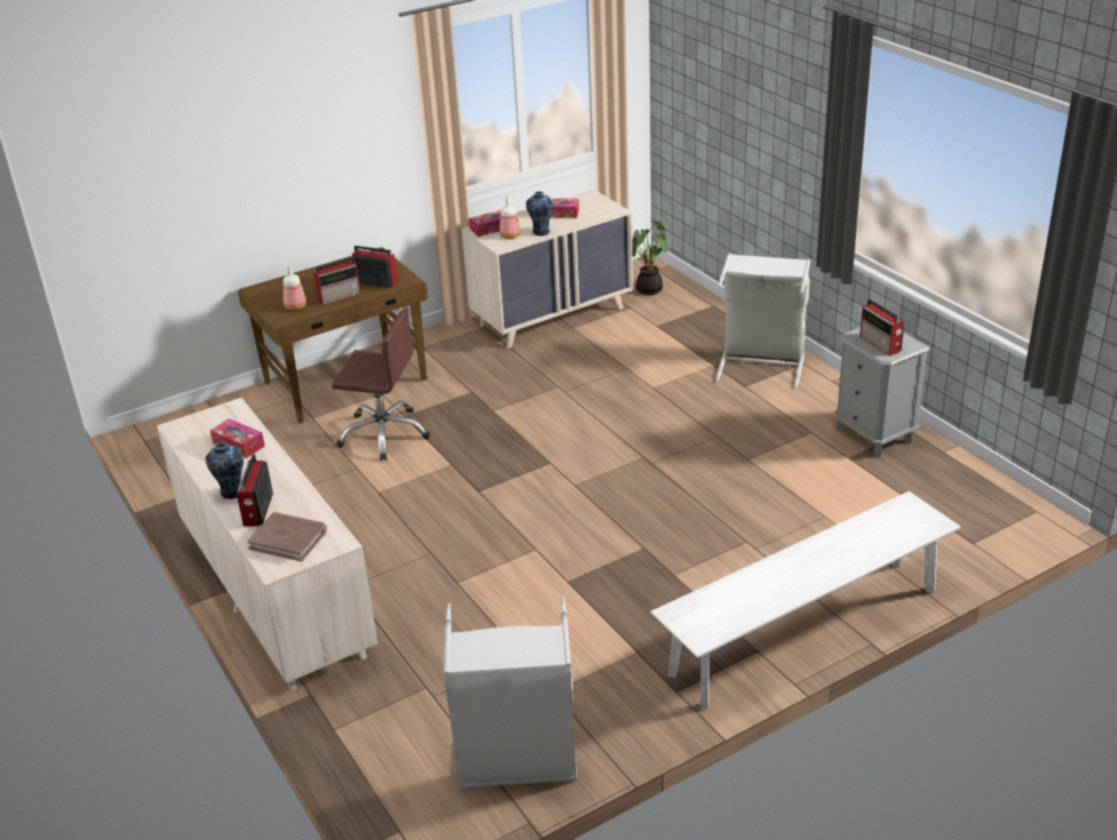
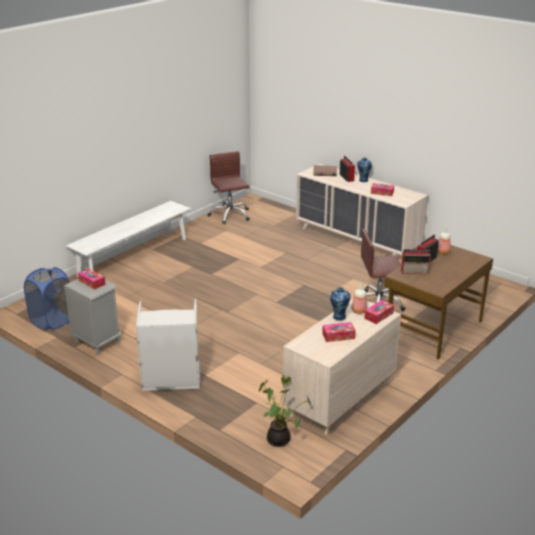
camera: 160 degrees right, 5 degrees down
grey laundry basket [444,596,577,789] -> brown office chair [208,151,250,224]
radio [860,299,905,356] -> tissue box [78,269,105,290]
none -> blue laundry basket [24,267,70,330]

